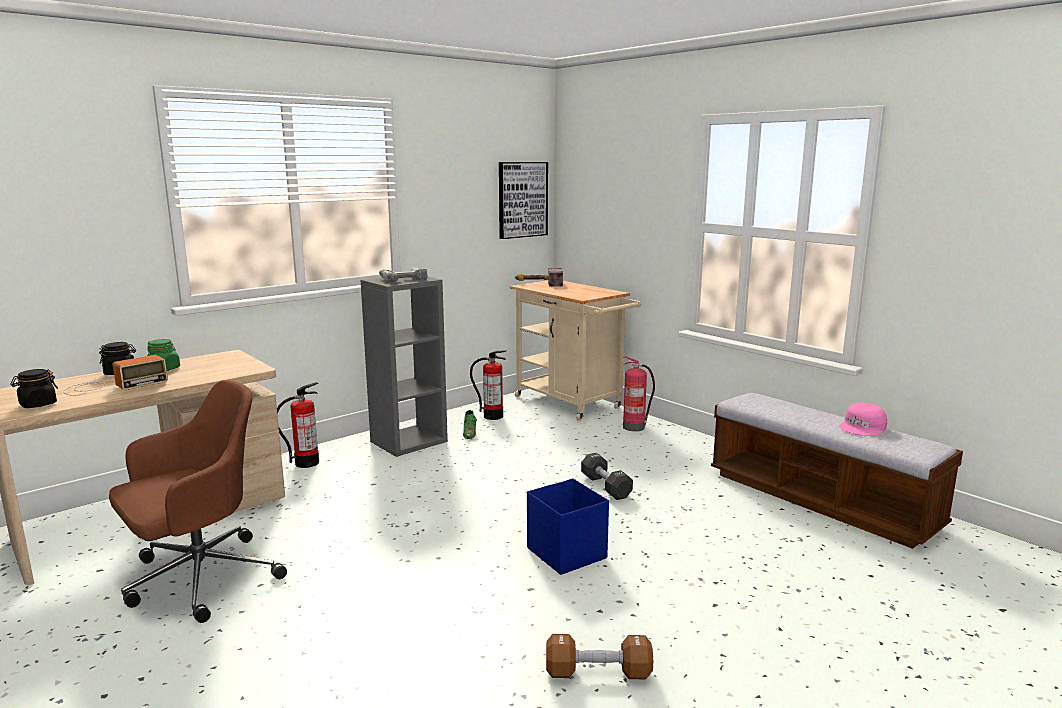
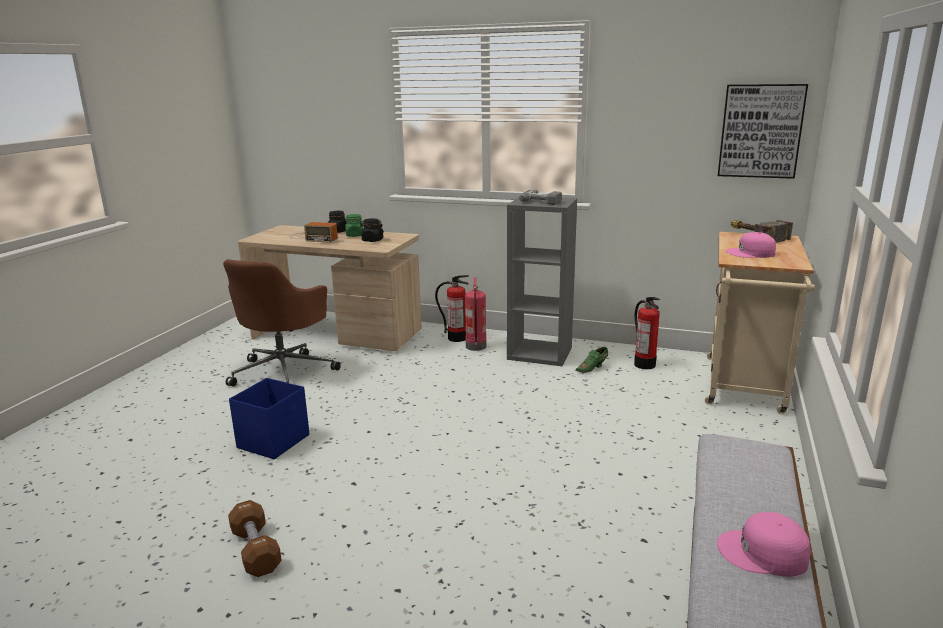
camera: 60 degrees right, 5 degrees up
black jar [10,369,58,408] -> black jar moved to [360,218,384,242]
brown office chair [109,380,287,623] -> brown office chair turned 90 degrees clockwise [223,259,341,386]
blue storage box [527,478,609,575] -> blue storage box moved to [229,378,309,459]
black dumbbell [581,453,633,500] -> none
fire extinguisher [623,356,655,431] -> fire extinguisher moved to [465,277,487,351]
none -> pink cap [726,232,776,258]

